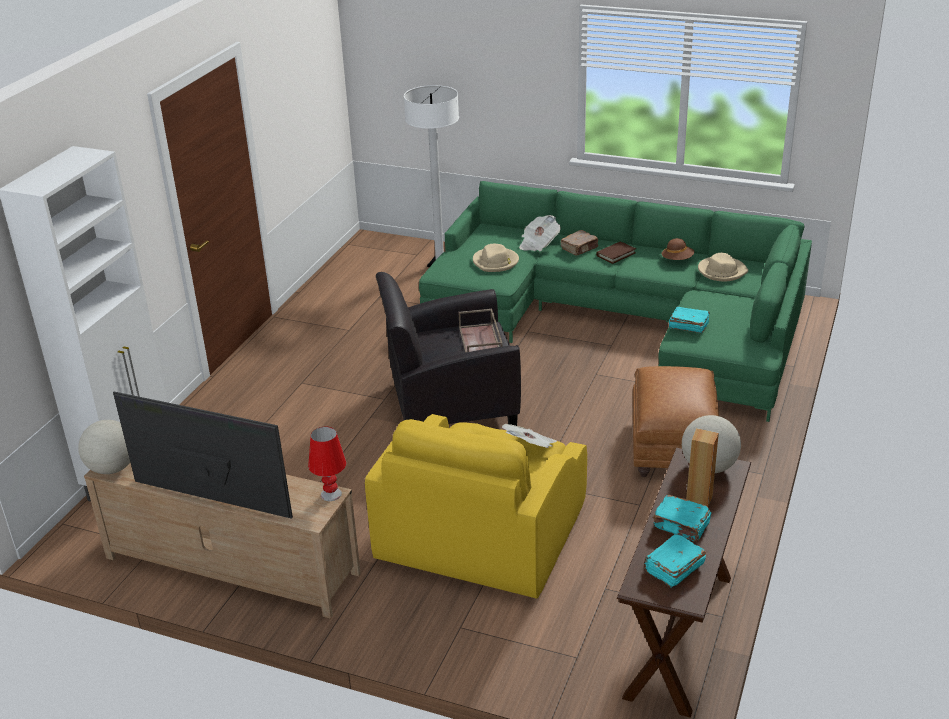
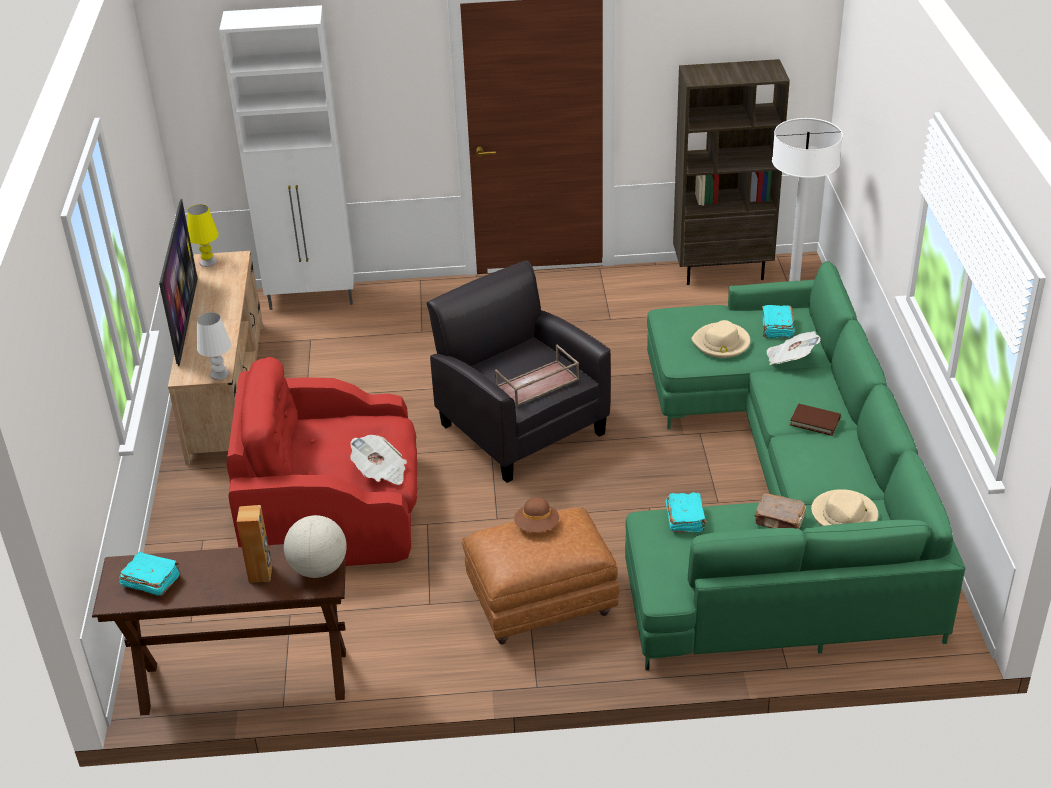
camera: 65 degrees right, 5 degrees up
globe [78,420,130,474] -> yellow table lamp [187,204,218,267]
red table lamp [308,427,347,501] -> white table lamp [197,312,231,380]
yellow armchair [365,414,587,599] -> red armchair [226,357,417,566]
brown book [561,230,598,255] -> brown book moved to [755,493,806,529]
turquoise book [653,495,711,542] -> turquoise book moved to [762,305,795,338]
brown hat [662,238,694,260] -> brown hat moved to [514,497,559,532]
none -> brown bookcase [673,59,790,285]

